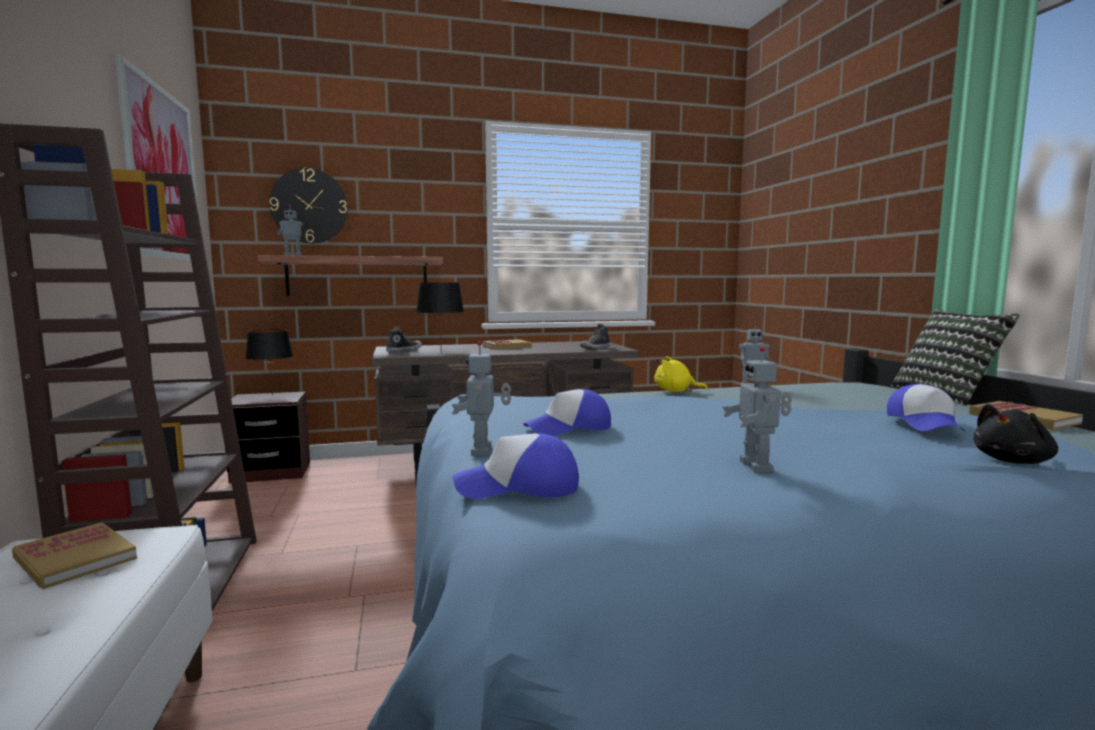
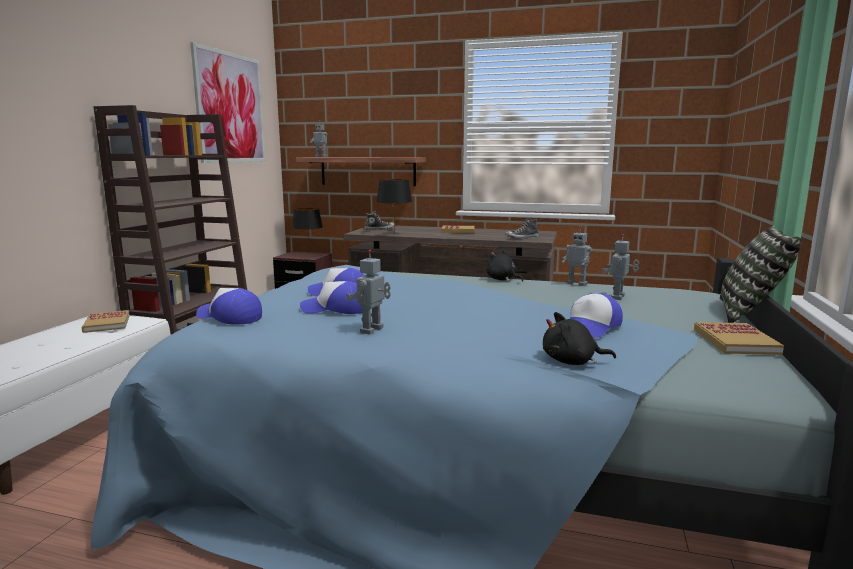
camera: 30 degrees right, 5 degrees up
wall clock [269,168,348,243] -> none
toy robot [452,341,511,456] -> toy robot moved to [602,234,639,300]
yellow plush toy [654,356,708,392] -> black plush toy [486,250,523,282]
none -> cap [300,281,363,314]

